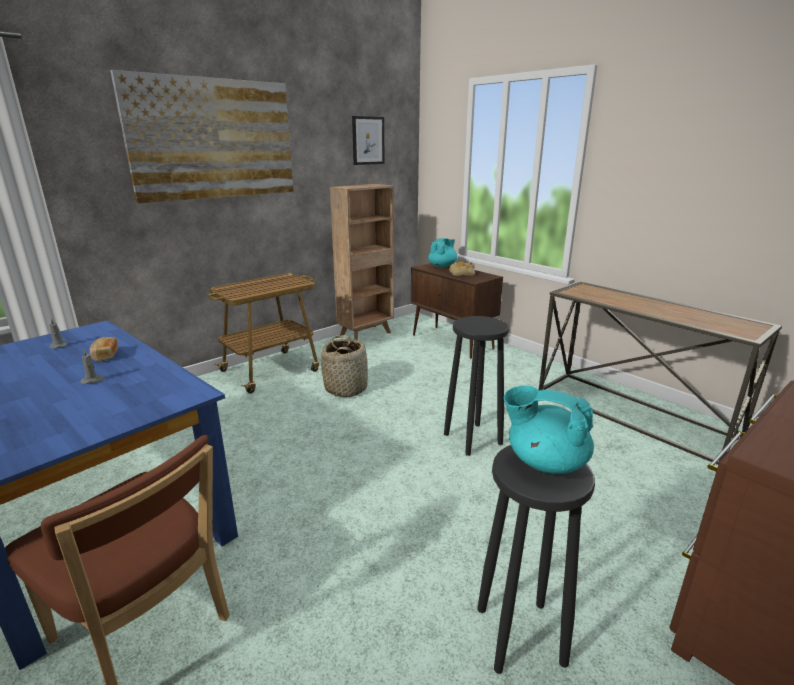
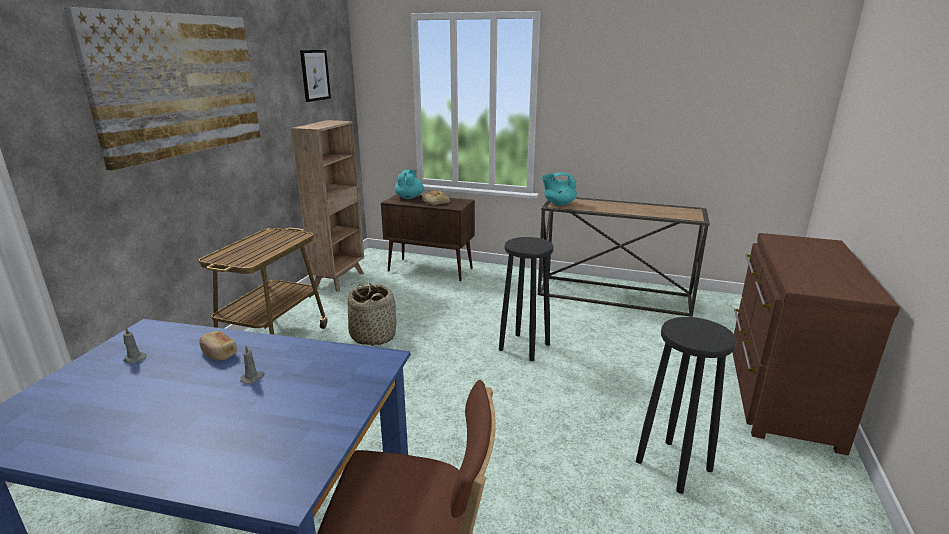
camera: 30 degrees left, 0 degrees up
turquoise teapot [504,386,594,474] -> turquoise teapot moved to [542,172,577,206]

